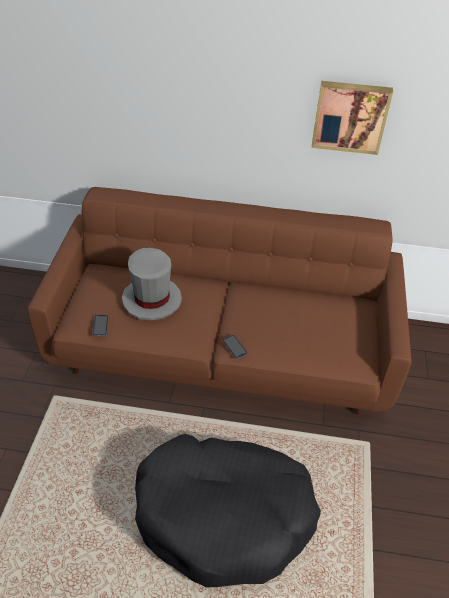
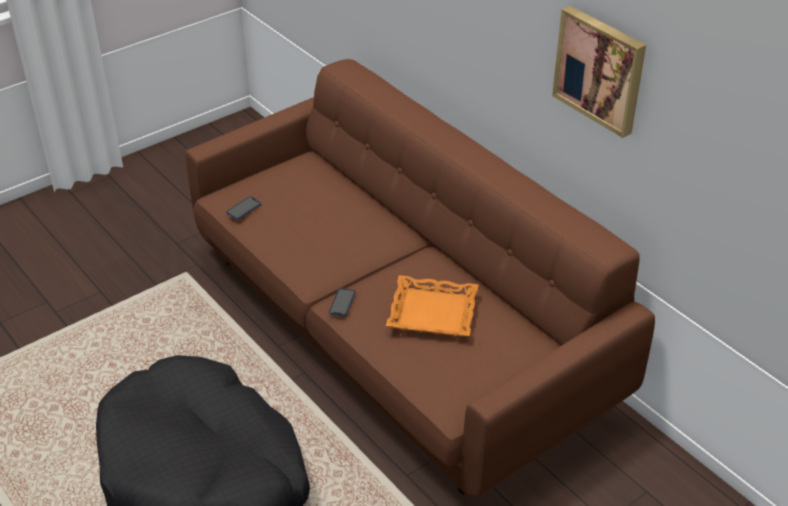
camera: 45 degrees right, 5 degrees down
grey hat [122,248,182,321] -> none
none -> orange tray [386,275,479,336]

